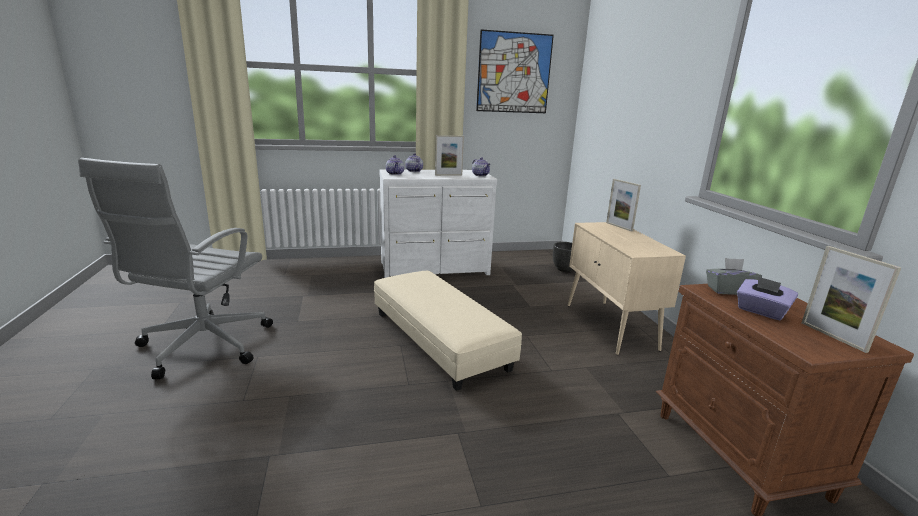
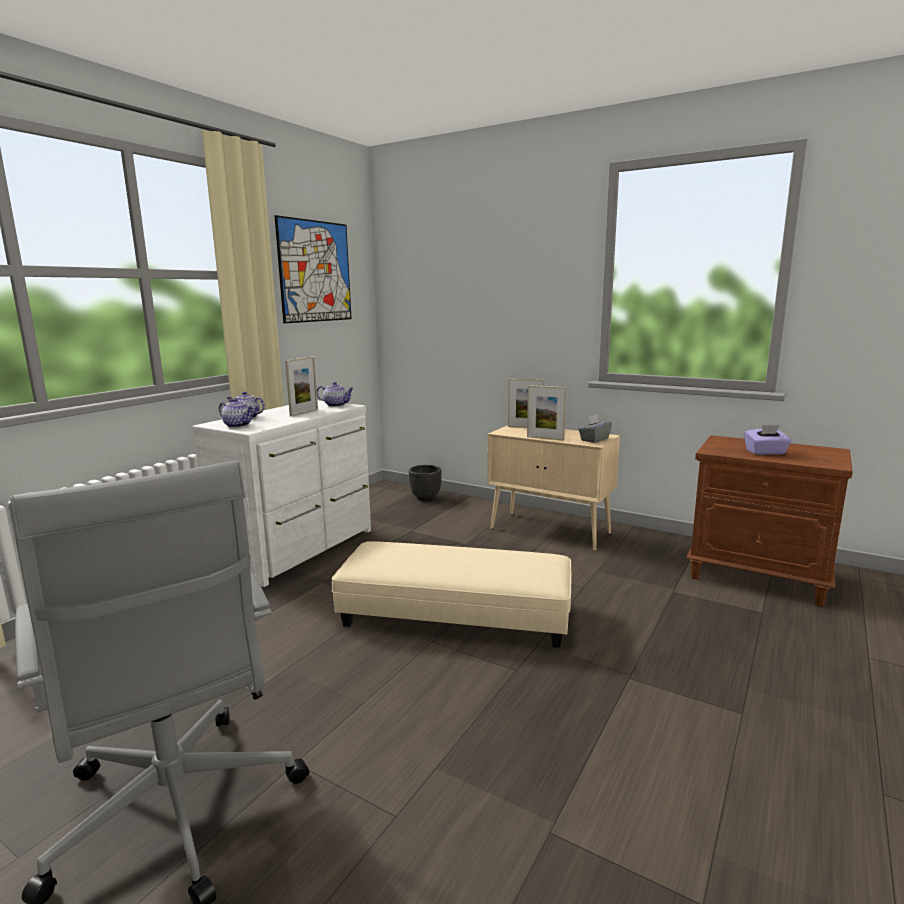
camera: 45 degrees left, 5 degrees down
grey tissue box [706,258,762,295] -> grey tissue box moved to [578,414,612,443]
picture frame [802,246,902,353] -> picture frame moved to [527,385,566,440]

